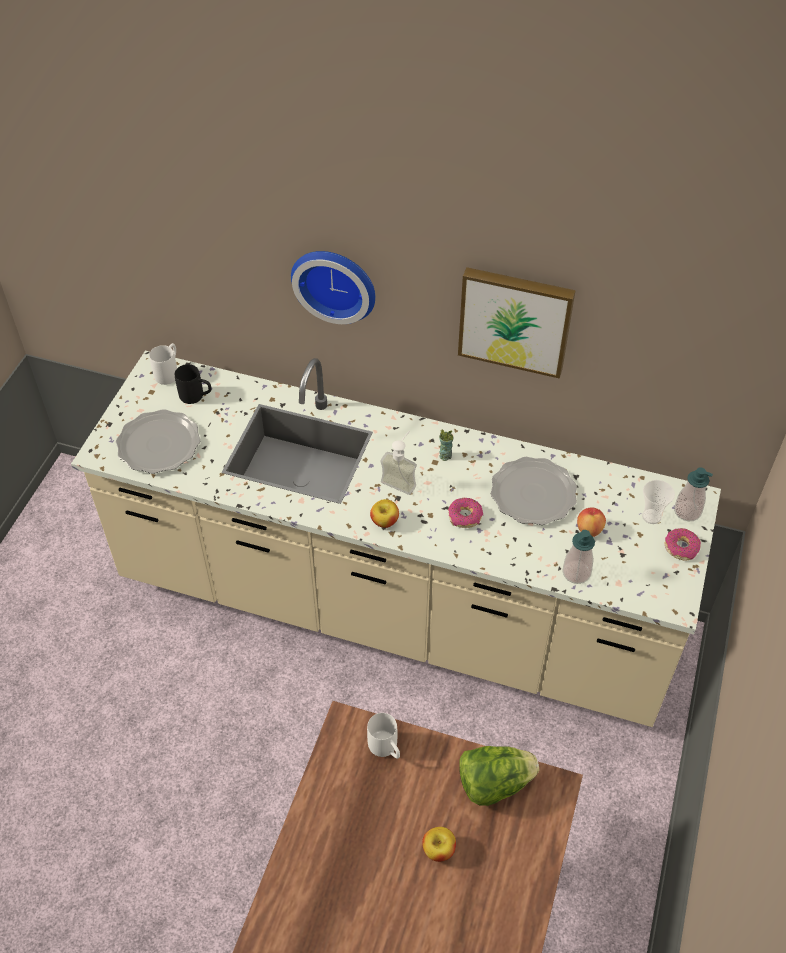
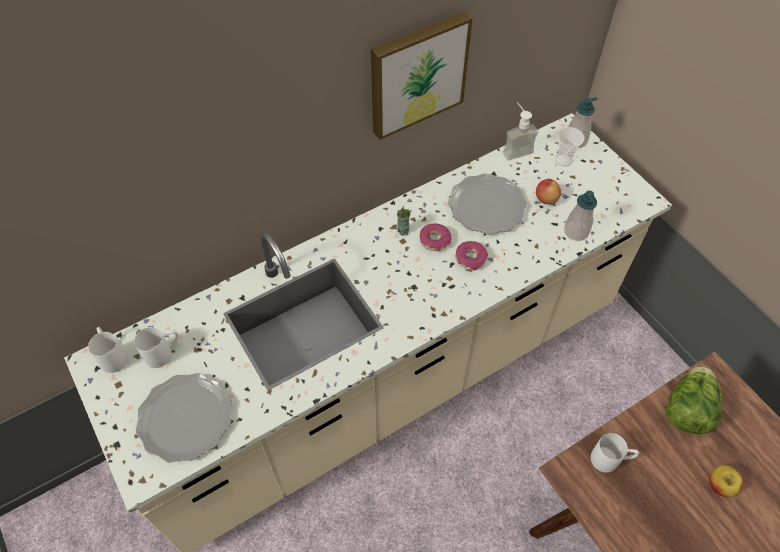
camera: 50 degrees left, 5 degrees up
black mug [175,364,212,404] -> white mug [134,327,179,368]
wall clock [291,251,375,324] -> none
apple [370,499,399,528] -> none
soap dispenser [380,431,417,495] -> soap dispenser moved to [503,102,538,160]
donut [664,528,701,561] -> donut moved to [420,223,452,251]

